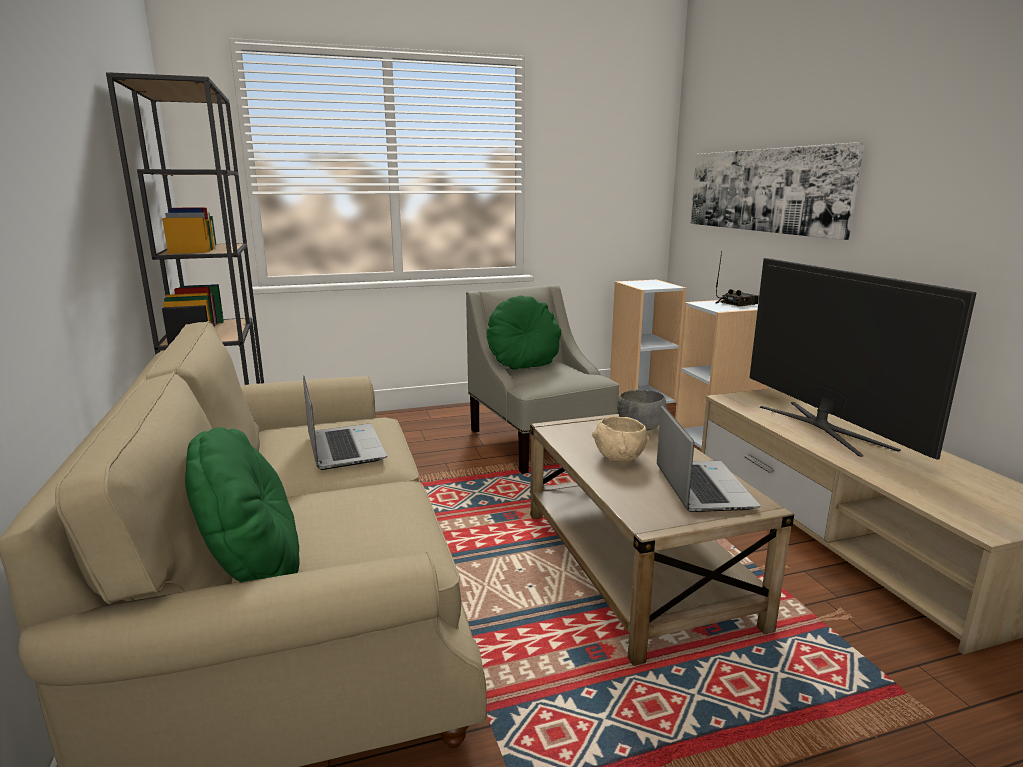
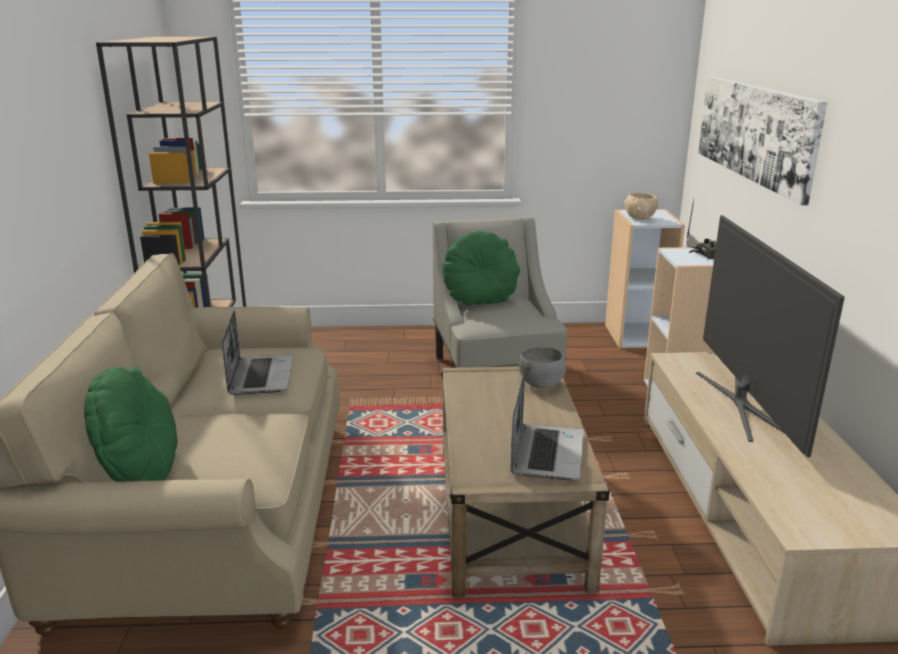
camera: 15 degrees right, 5 degrees up
beige bowl [592,416,649,462] -> beige bowl moved to [624,192,659,220]

